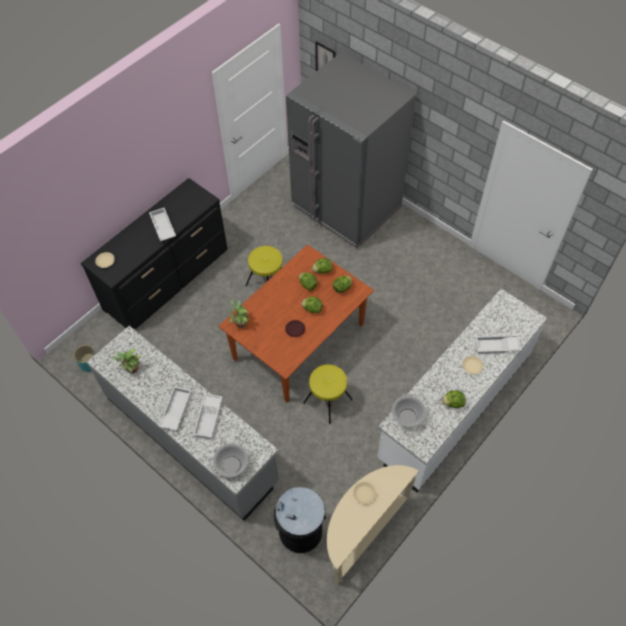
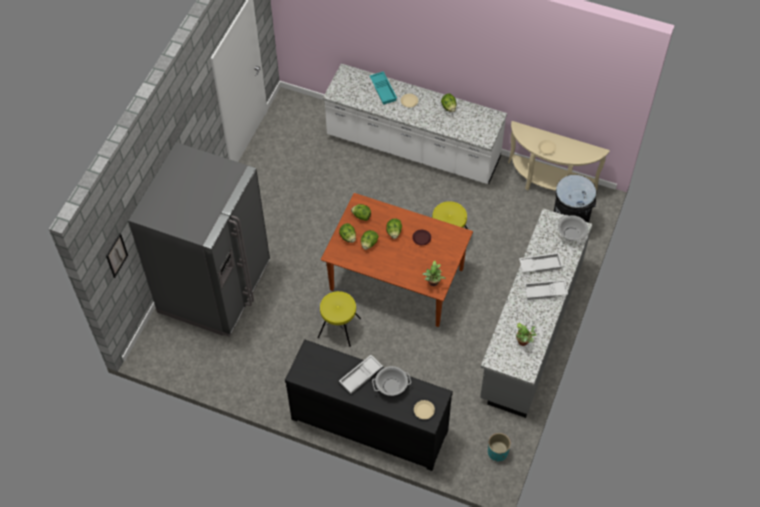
camera: 110 degrees left, 0 degrees up
cooking pot [392,394,426,431] -> cooking pot moved to [372,366,411,396]
white tray [475,335,522,354] -> turquoise tray [370,71,397,105]

